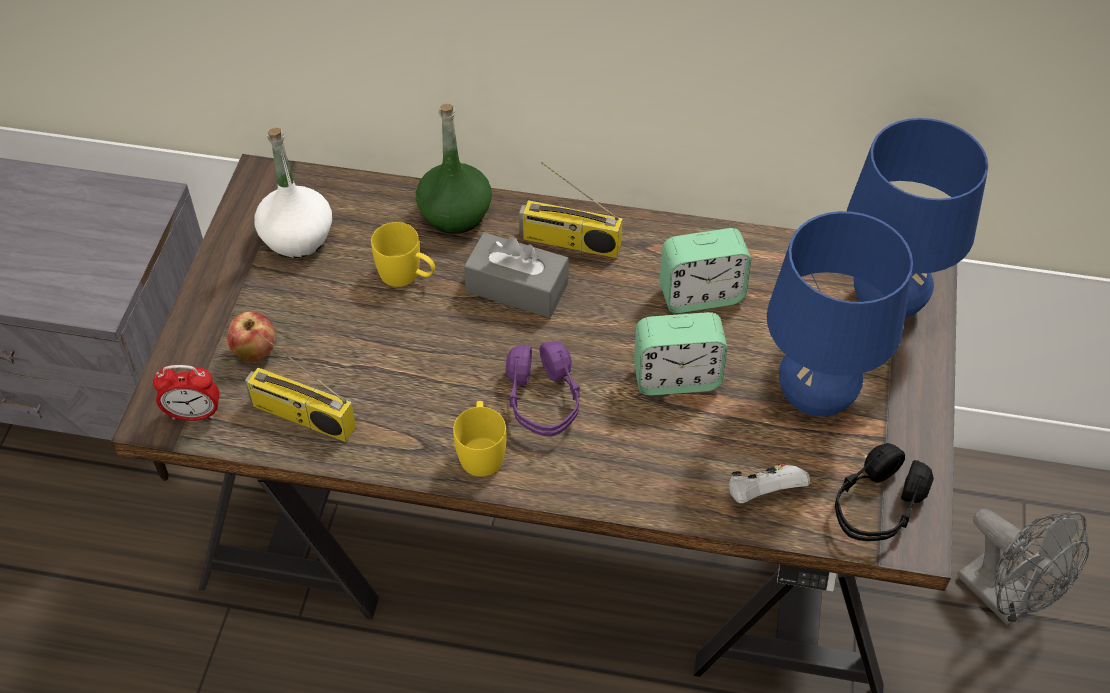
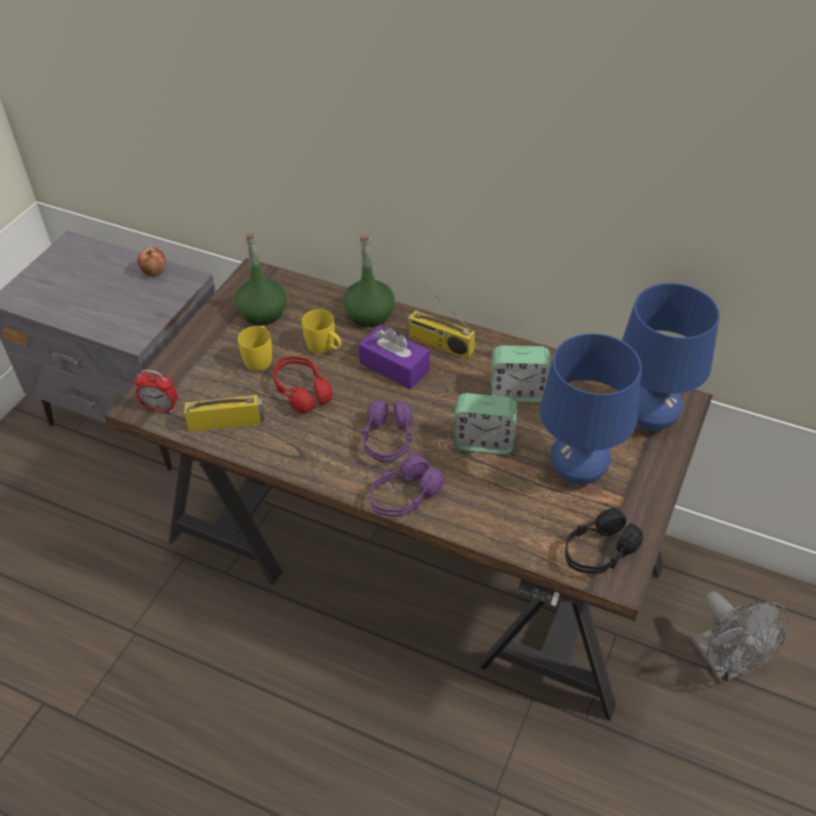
camera: 15 degrees right, 5 degrees down
apple [227,311,275,362] -> apple moved to [137,247,165,276]
radio [245,334,356,442] -> radio turned 135 degrees clockwise [184,373,265,432]
white bottle [254,127,332,258] -> green bottle [235,233,286,325]
yellow mug [453,401,507,477] -> yellow mug moved to [238,326,272,371]
grey tissue box [464,232,569,318] -> purple tissue box [359,326,430,389]
white game controller [728,464,810,504] -> none
none -> red headphones [273,356,333,414]
none -> purple headphones [370,454,444,517]

